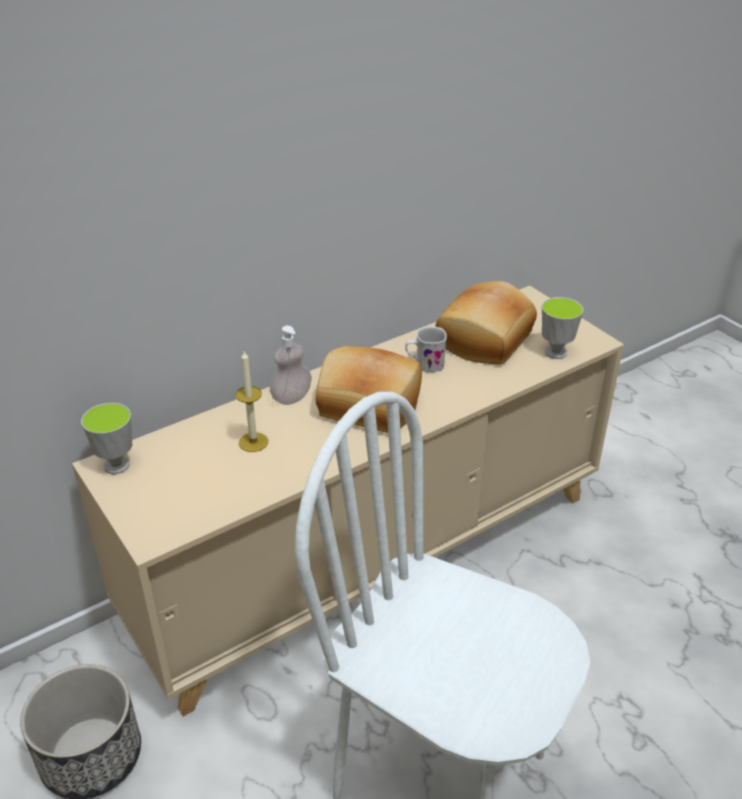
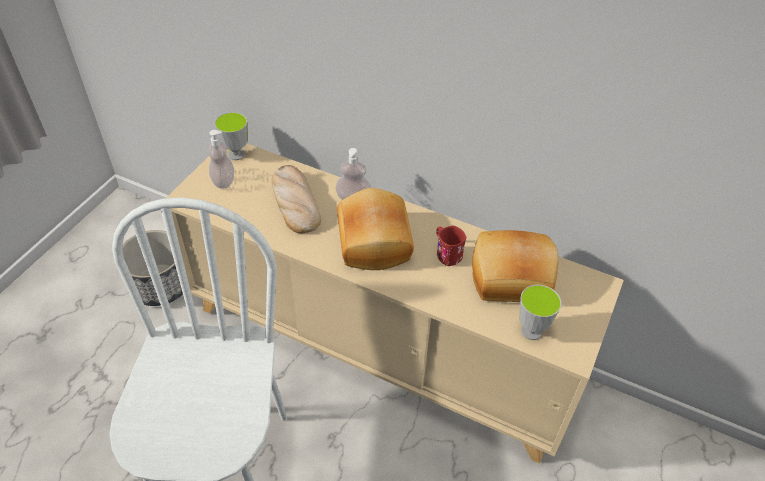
camera: 60 degrees right, 10 degrees up
candle [235,351,268,452] -> bread [272,165,321,234]
white mug [405,327,447,372] -> red mug [436,226,467,266]
none -> soap dispenser [208,130,234,189]

